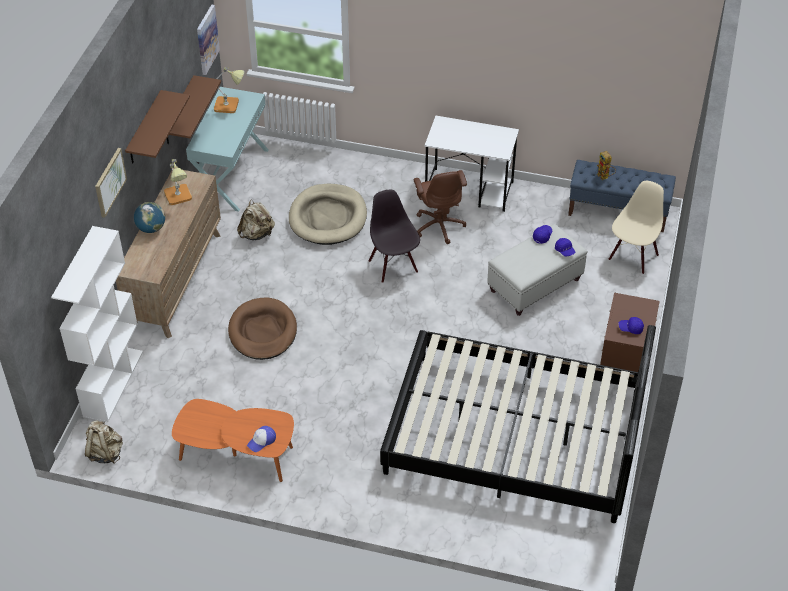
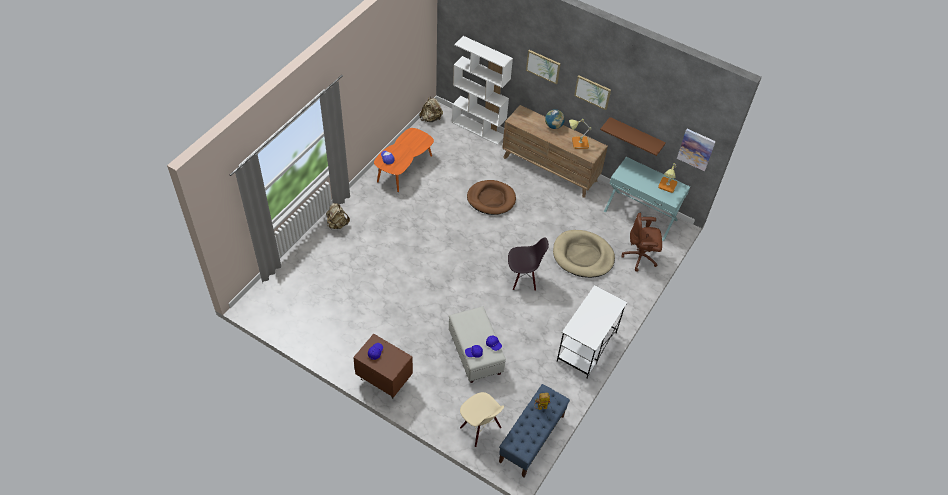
camera: 105 degrees right, 5 degrees up
brown shelf [125,90,190,164] -> picture [574,75,611,110]
beige backpack [237,200,275,240] -> beige backpack moved to [326,203,350,229]
black bed [380,325,656,523] -> none
brown office chair [414,170,467,244] -> brown office chair moved to [621,212,662,272]

